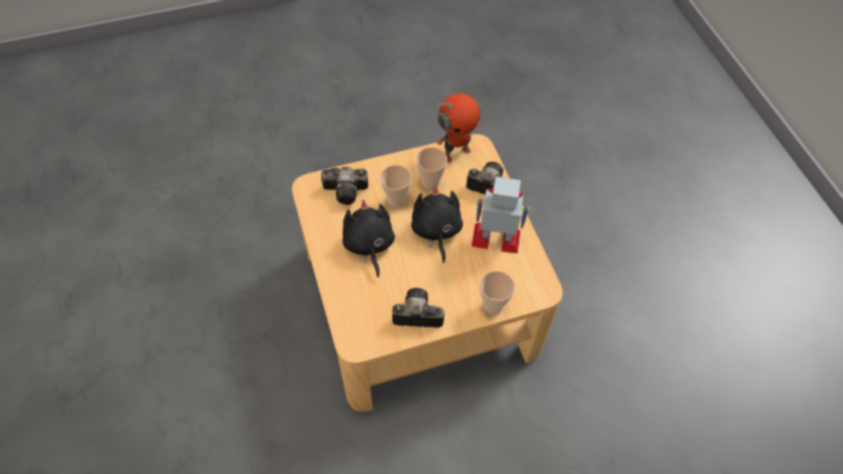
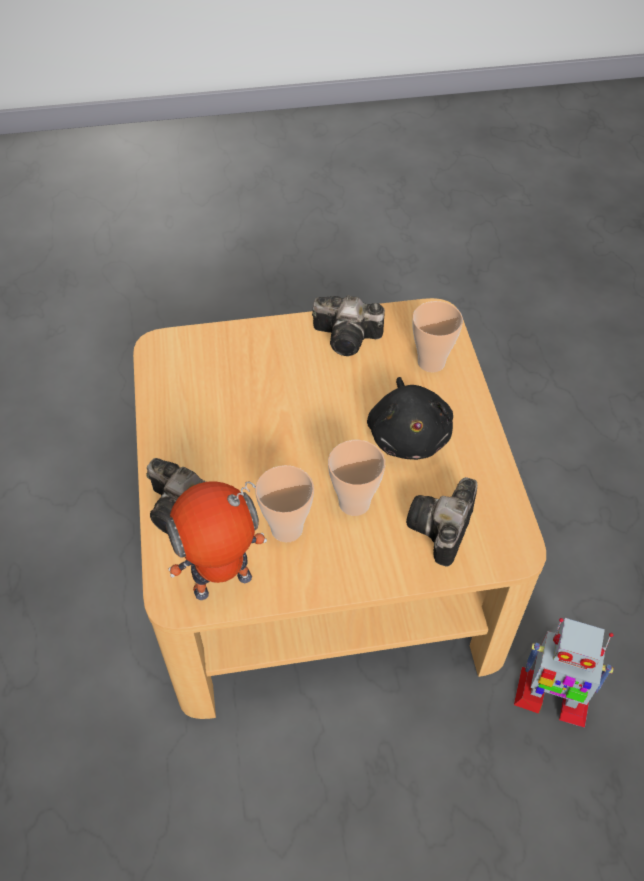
camera: 170 degrees left, 5 degrees down
camera [321,167,368,205] -> camera turned 75 degrees counterclockwise [406,477,477,566]
black plush toy [411,185,463,263] -> none
toy robot [472,176,530,254] -> toy robot moved to [514,618,614,728]
cup [480,271,515,315] -> cup moved to [413,301,463,372]

